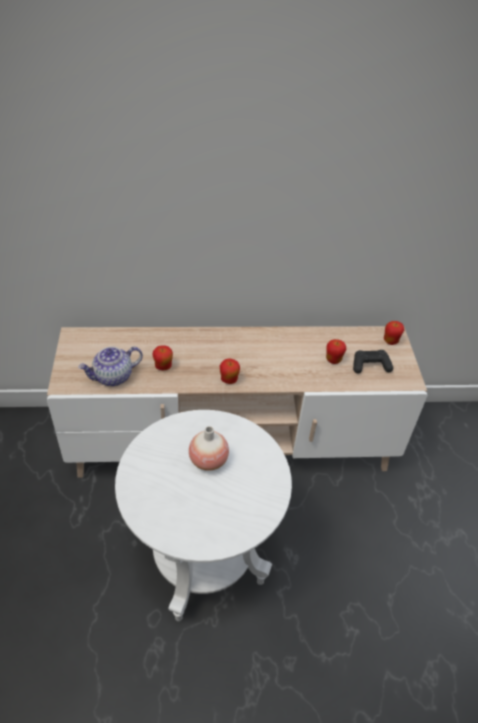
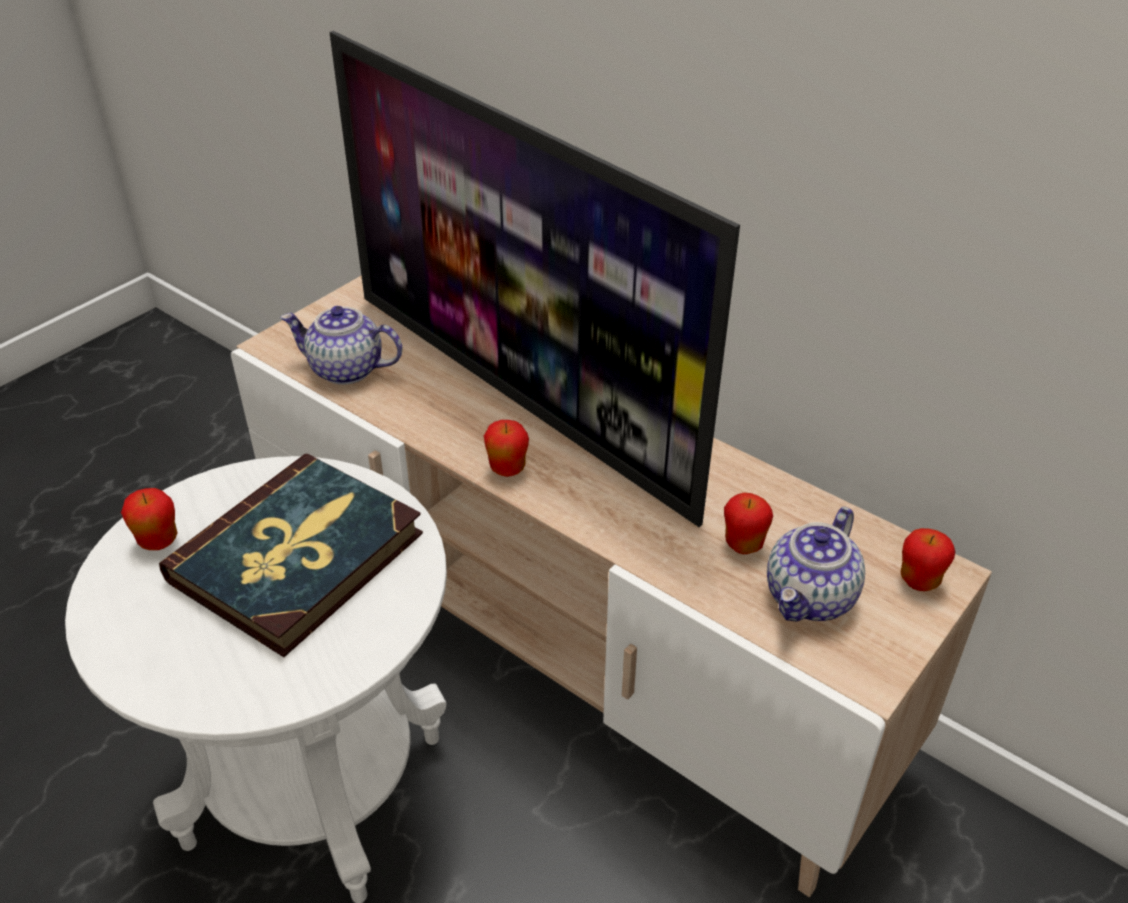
camera: 45 degrees right, 5 degrees down
apple [152,345,173,370] -> apple moved to [121,488,177,550]
vase [189,426,229,471] -> book [159,454,423,657]
black game controller [353,350,393,373] -> teapot [767,507,865,622]
none -> television [329,31,740,527]

